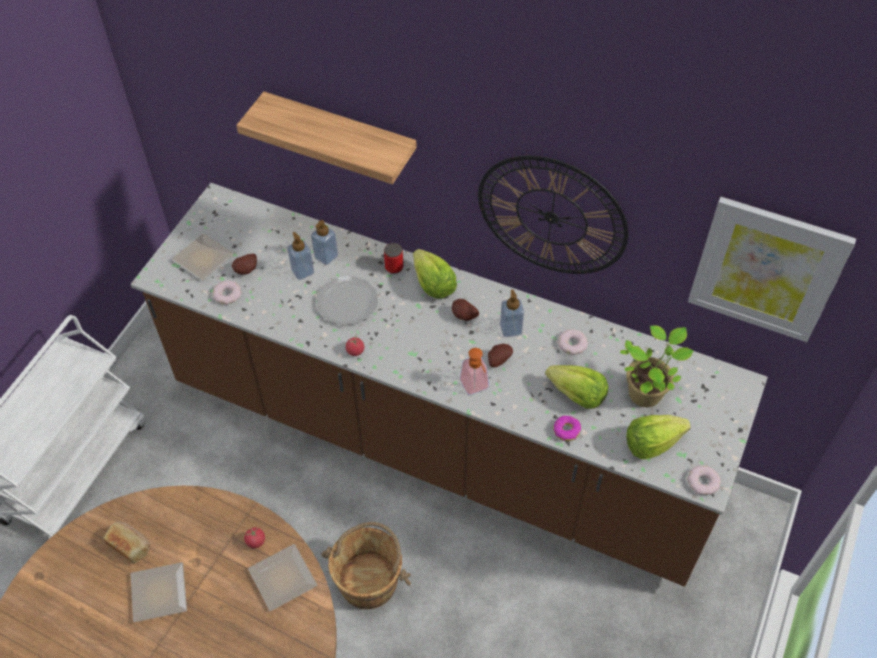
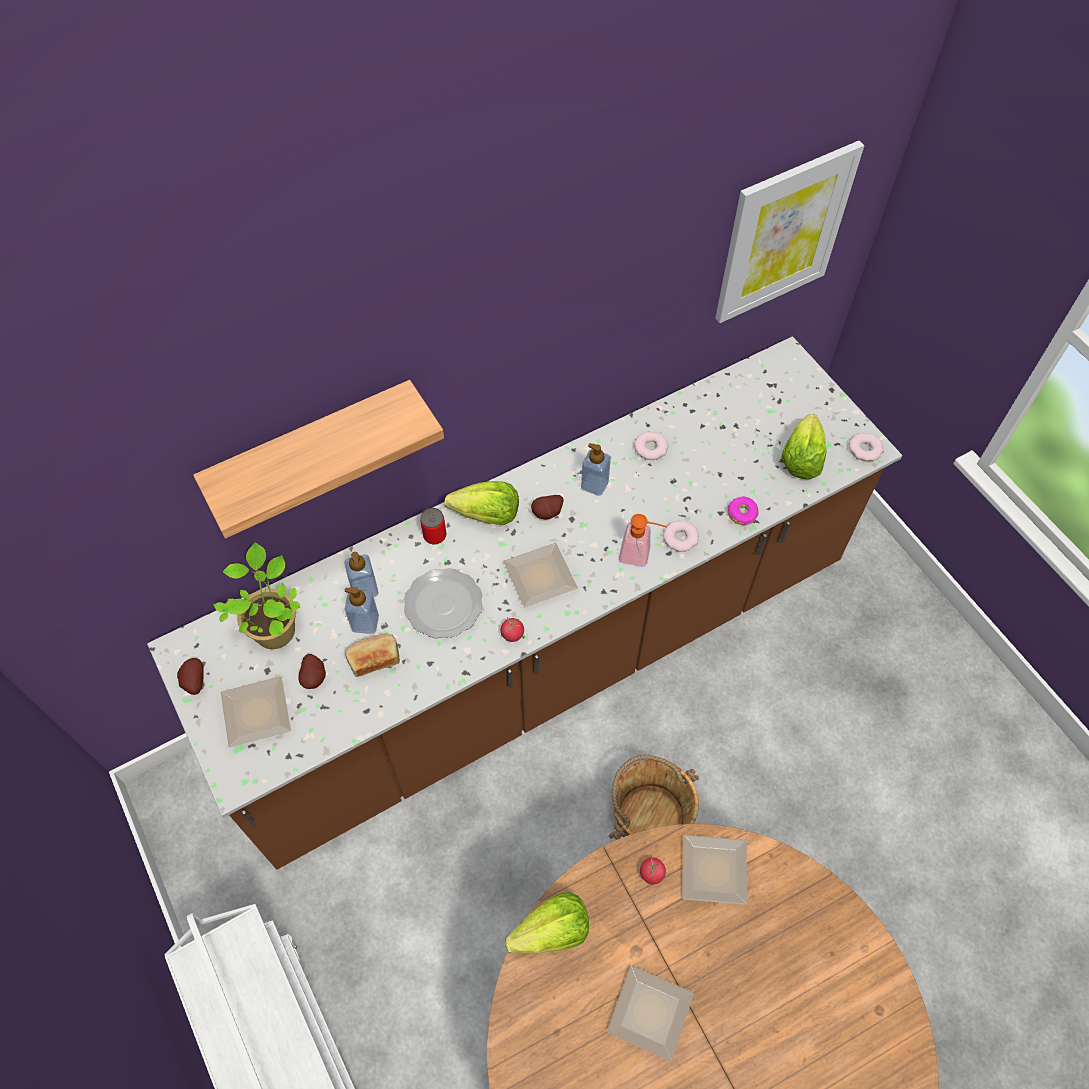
camera: 55 degrees left, 5 degrees up
bread [103,522,150,564] -> bread moved to [345,634,400,677]
donut [213,280,241,305] -> donut moved to [663,520,699,552]
wall clock [478,155,628,274] -> none
potato [488,344,513,368] -> potato moved to [177,658,203,695]
lettuce [545,365,609,409] -> lettuce moved to [505,892,589,953]
potted plant [620,325,694,407] -> potted plant moved to [214,542,300,649]
none -> plate [503,543,578,607]

